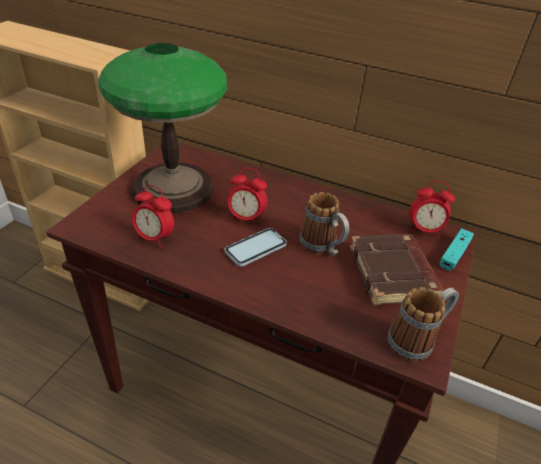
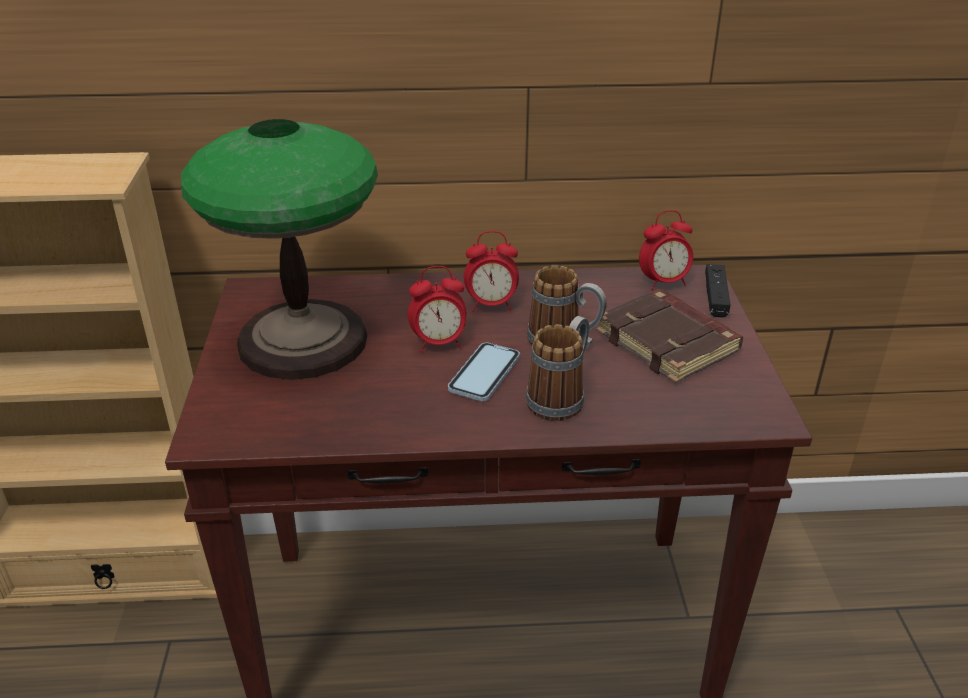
camera: 25 degrees left, 5 degrees down
alarm clock [132,185,174,248] -> alarm clock moved to [464,231,519,312]
mug [387,287,459,361] -> mug moved to [526,316,589,421]
turquoise game controller [439,228,474,271] -> black game controller [705,264,730,317]

